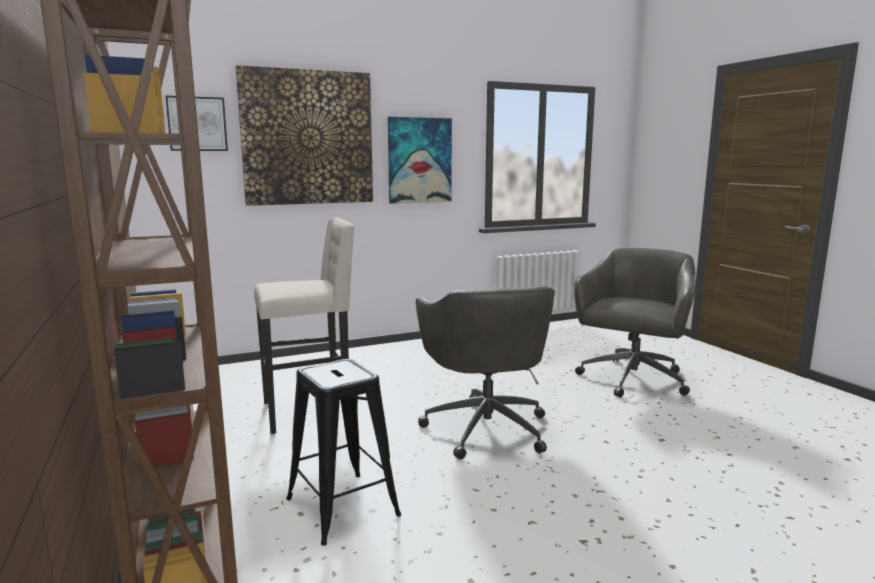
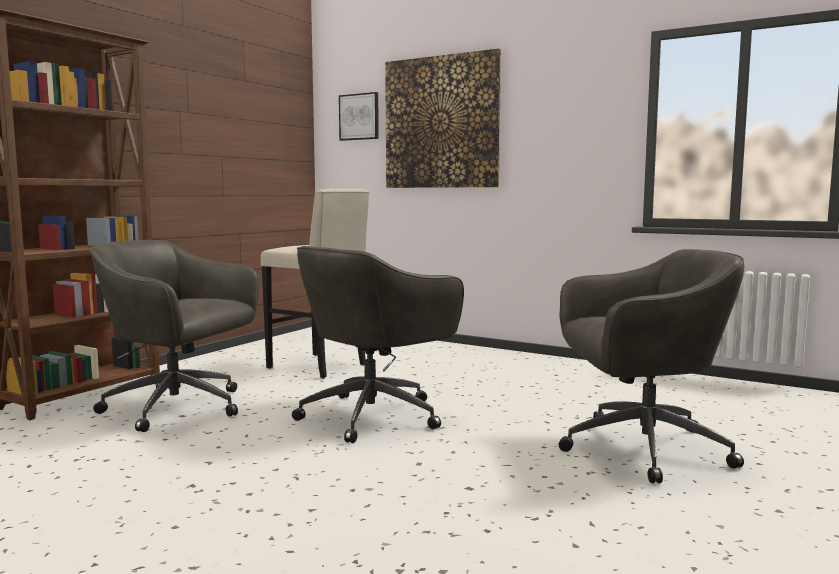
camera: 55 degrees right, 5 degrees down
black stool [286,359,401,546] -> grey office chair [90,240,259,432]
picture [388,117,452,204] -> none

